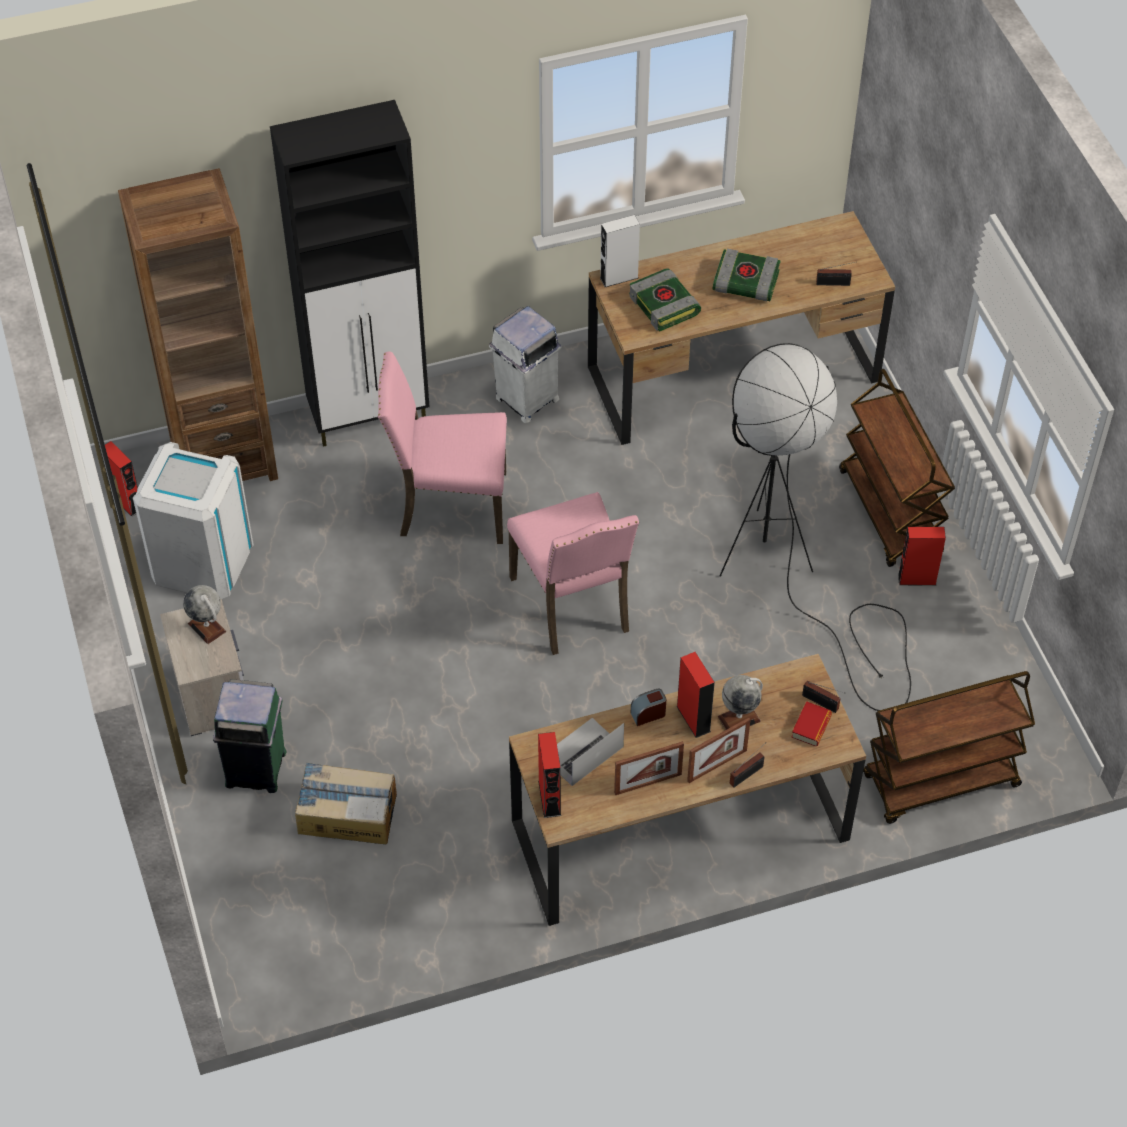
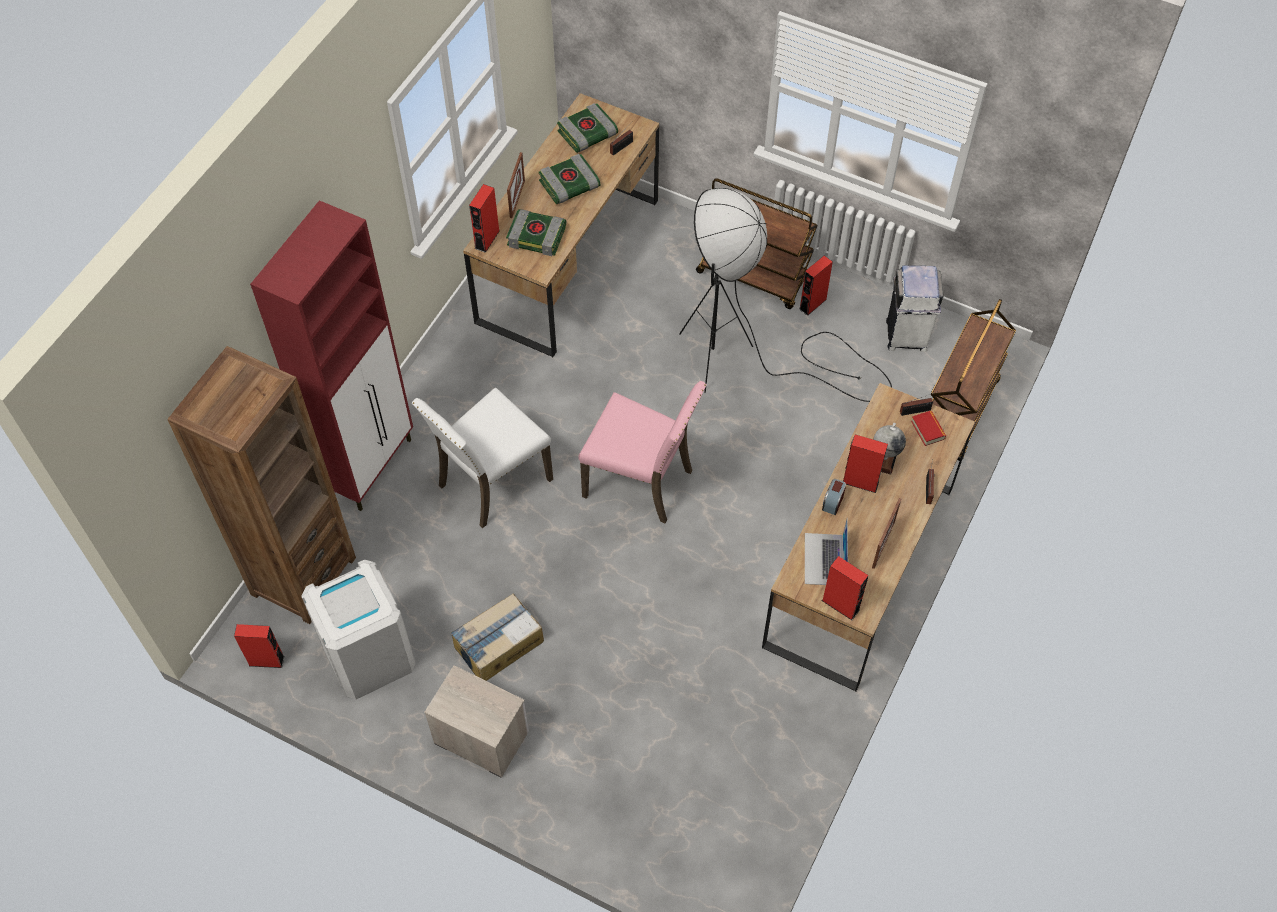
camera: 45 degrees left, 5 degrees up
globe [183,585,226,644] -> none
green trash can [213,679,286,793] -> none
black cabinet [270,100,429,447] -> red cabinet [250,200,413,511]
cardboard box [295,762,397,844] -> cardboard box moved to [451,593,544,681]
pink chair [378,351,507,544] -> white chair [412,388,553,528]
white trash can [489,306,561,423] -> white trash can moved to [886,265,943,352]
white speaker [600,215,640,287] -> red speaker [469,184,499,253]
picture frame [687,717,751,783] -> picture frame moved to [507,152,525,218]
none -> book [557,103,618,153]

